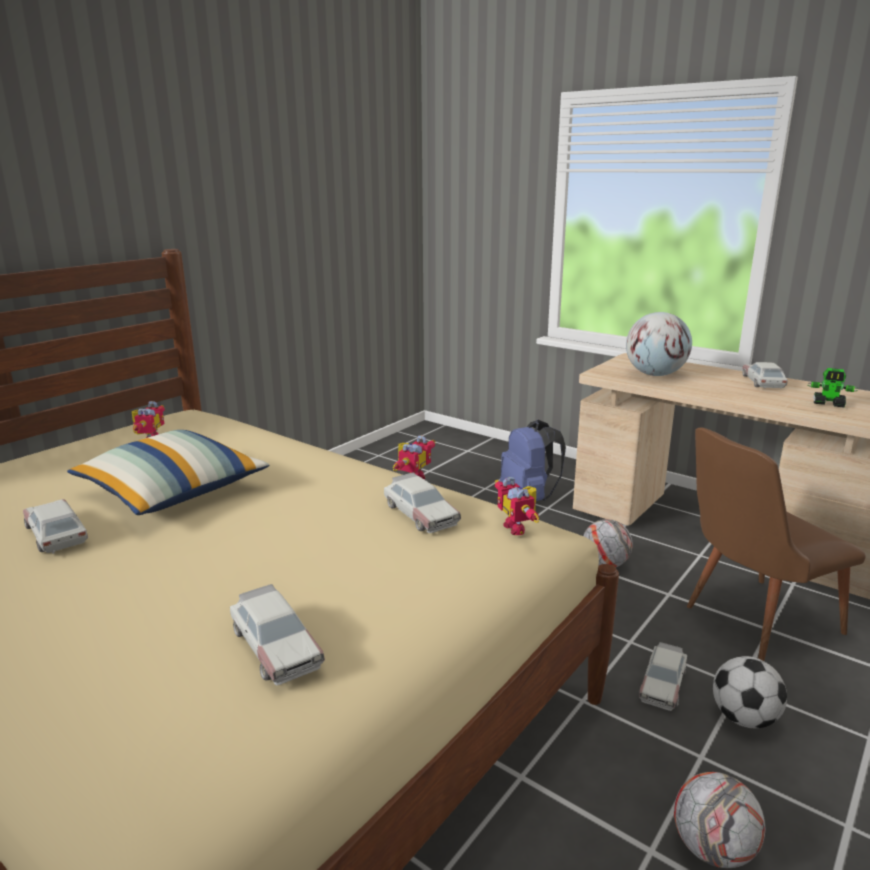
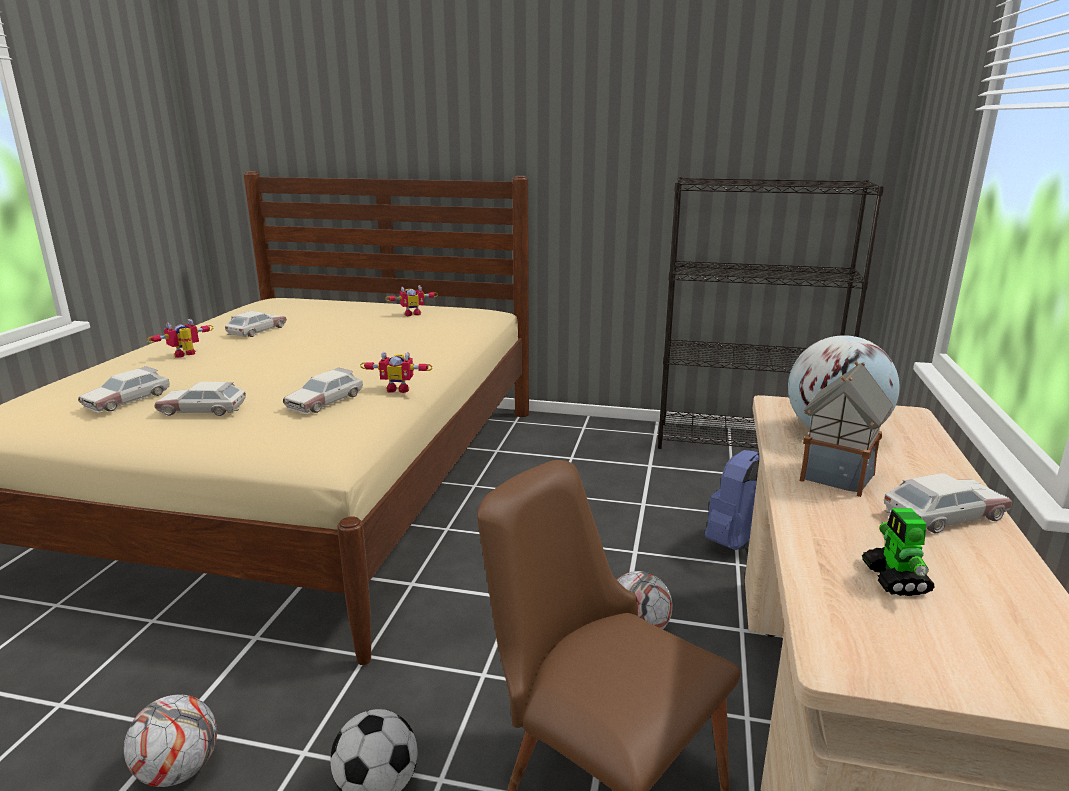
camera: 65 degrees right, 0 degrees up
pillow [67,430,269,515] -> none
toy robot [495,477,539,535] -> toy robot moved to [147,319,214,358]
toy car [638,642,687,711] -> toy car moved to [154,382,246,416]
none -> black bookcase [658,177,884,449]
none -> toy house [800,361,893,497]

